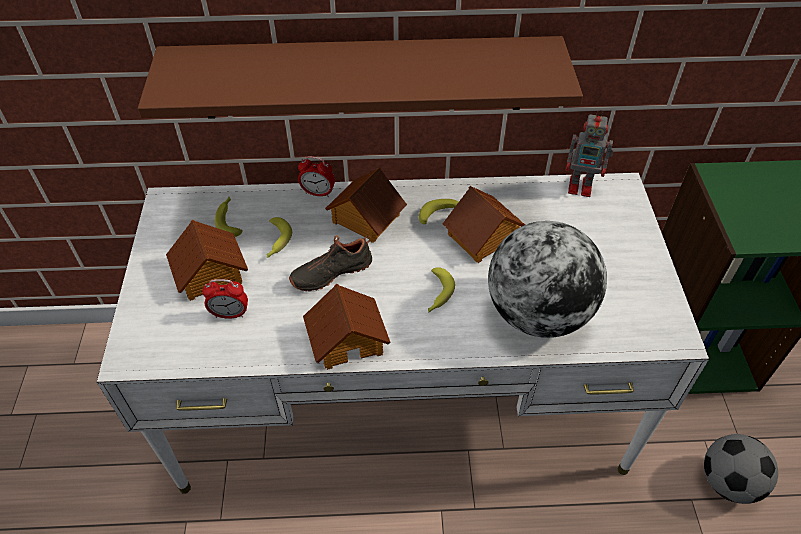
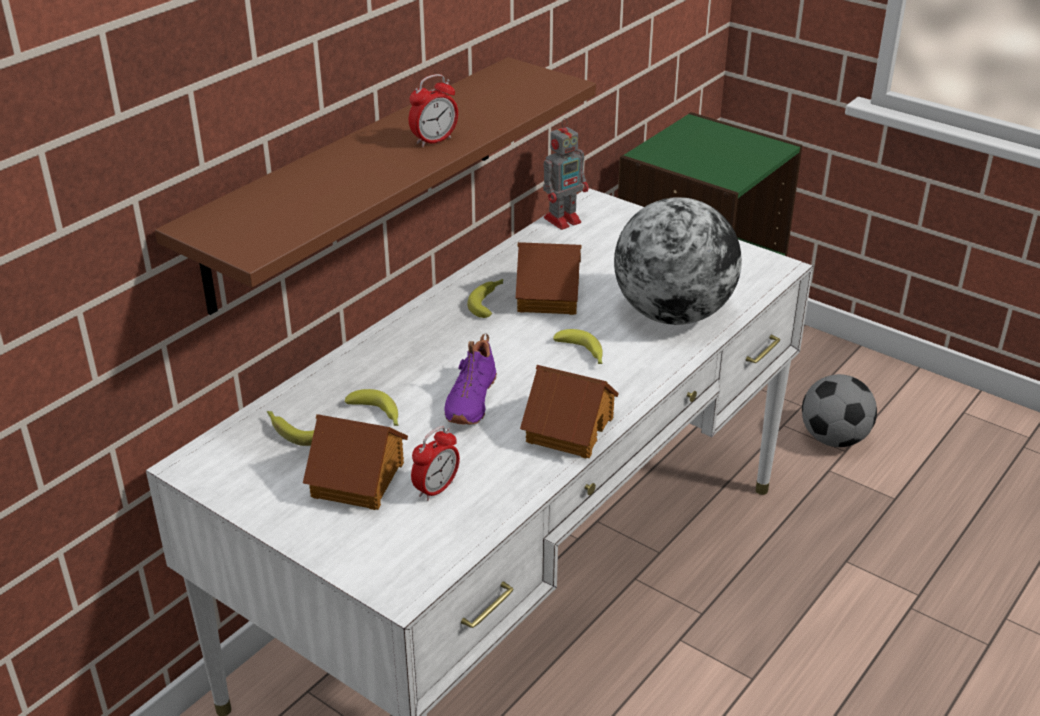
camera: 50 degrees left, 15 degrees down
black shoe [289,235,372,291] -> purple shoe [445,334,497,425]
alarm clock [298,156,335,197] -> alarm clock moved to [409,74,458,147]
toy house [325,168,407,243] -> none

